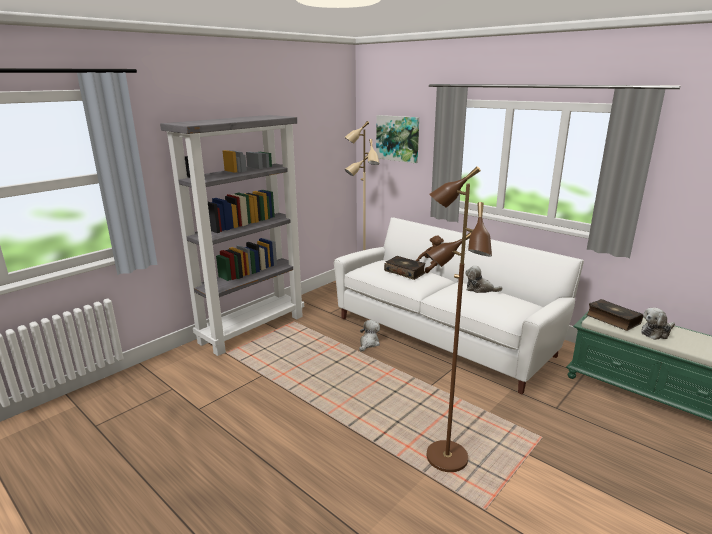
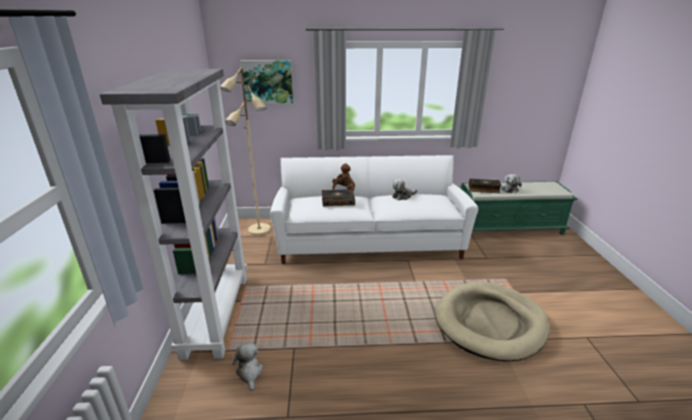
camera: 45 degrees left, 5 degrees up
plush toy [359,320,380,352] -> plush toy moved to [232,343,263,391]
brown floor lamp [426,166,492,472] -> beige dog bed [435,282,550,362]

